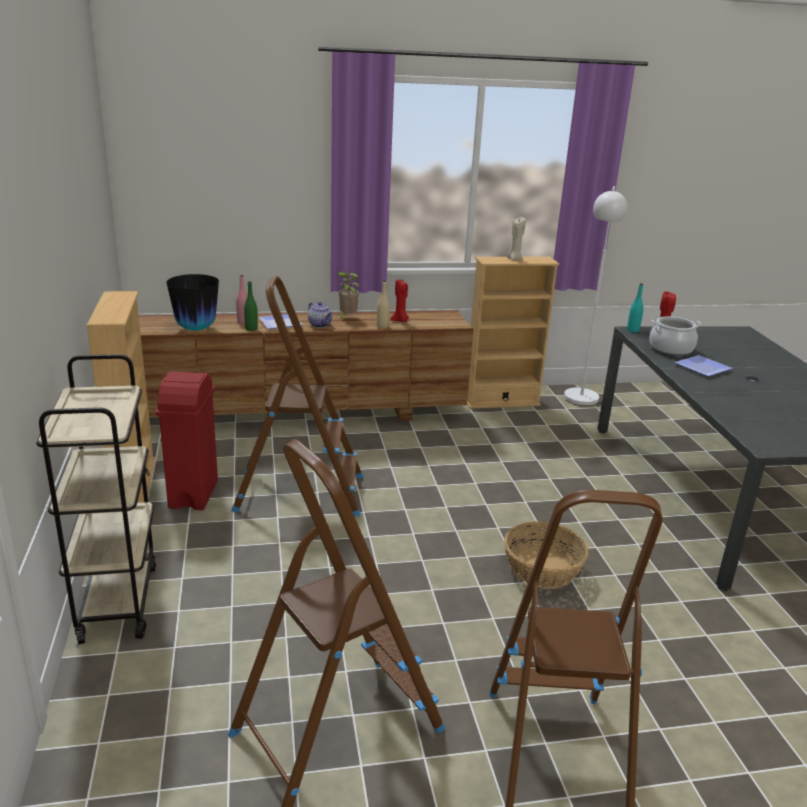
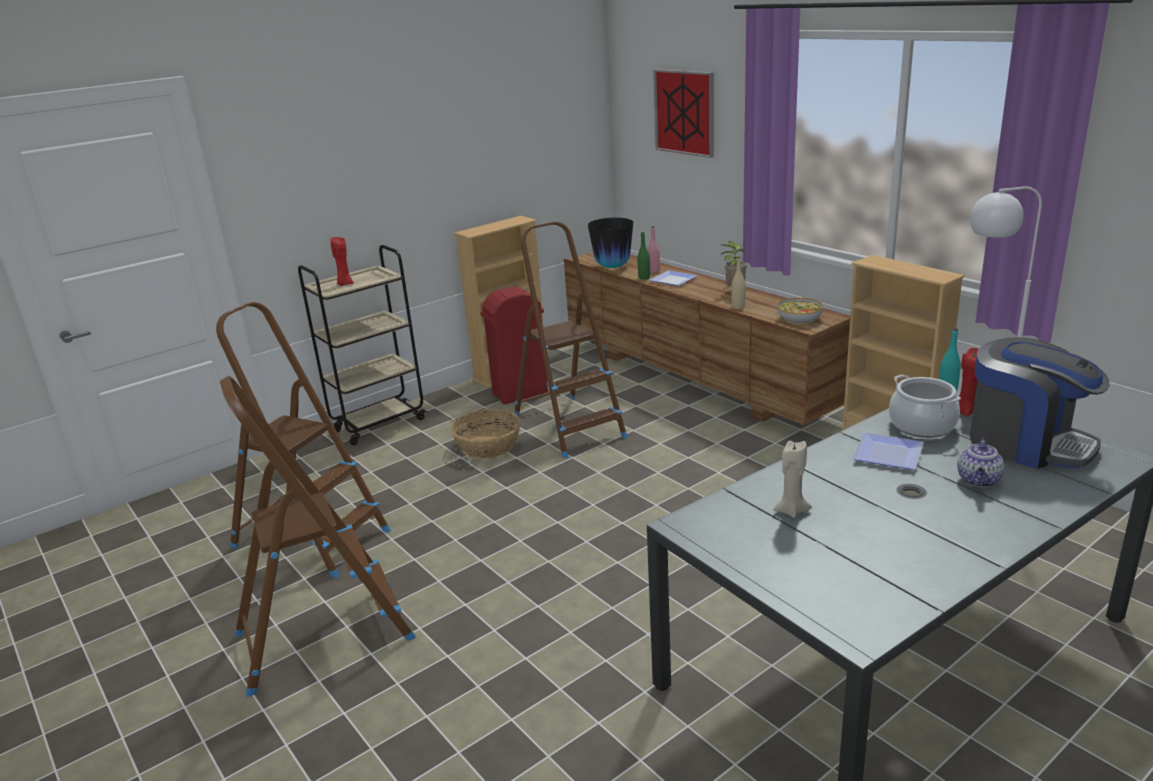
camera: 65 degrees right, 0 degrees up
teapot [308,302,332,328] -> teapot moved to [957,438,1005,487]
red candle [391,280,409,322] -> red candle moved to [331,237,354,286]
basket [504,521,589,589] -> basket moved to [451,409,520,459]
beige candle [507,217,526,260] -> beige candle moved to [773,441,812,518]
none -> picture [653,69,714,158]
none -> bowl [777,298,824,324]
none -> coffee machine [970,337,1109,469]

